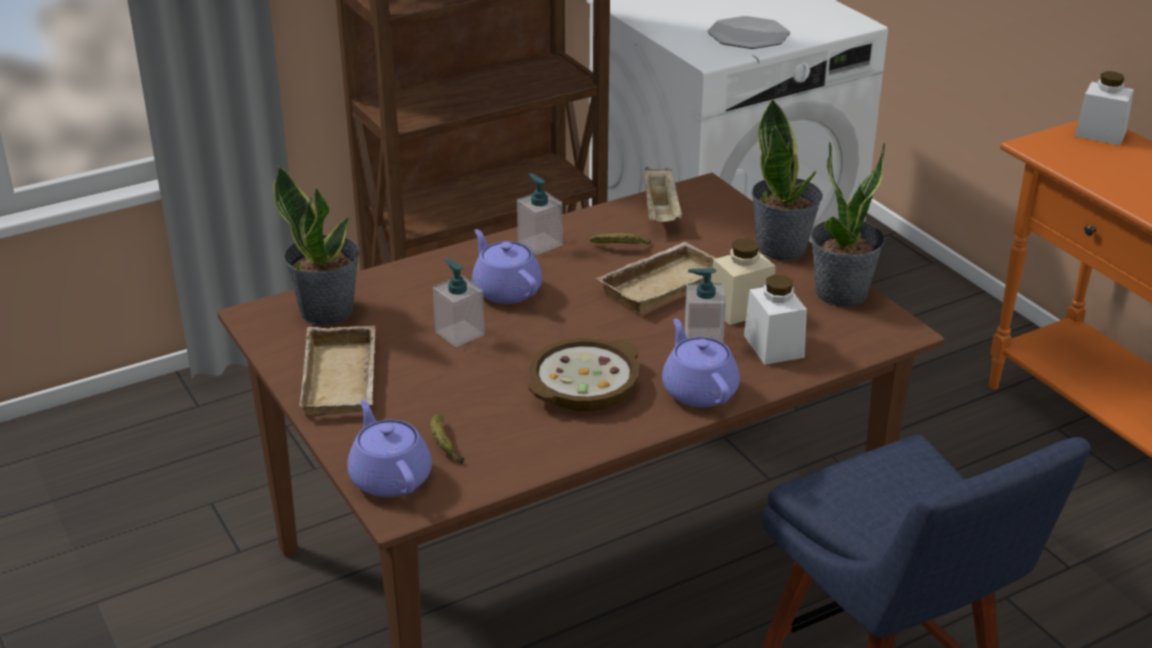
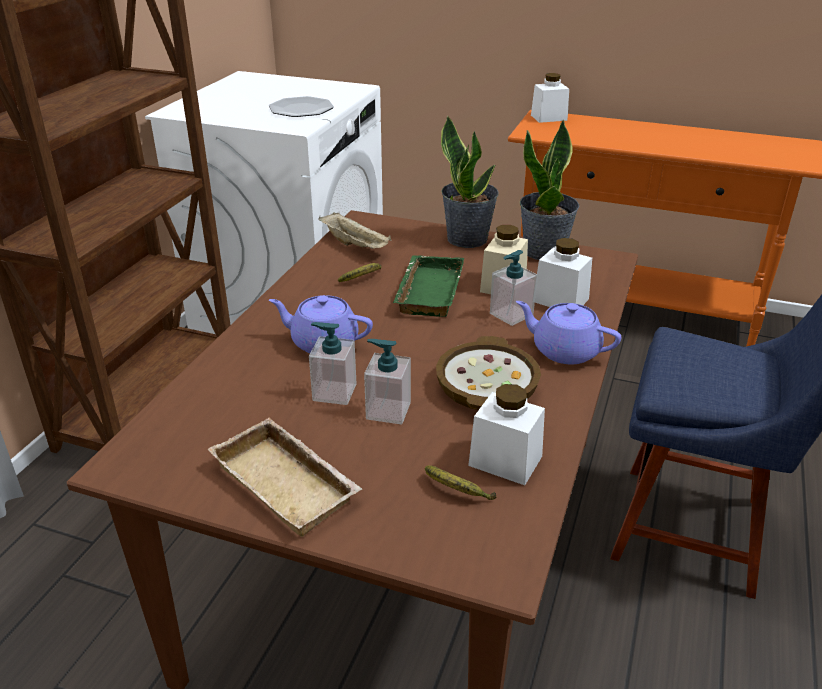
camera: 40 degrees left, 0 degrees up
potted plant [273,165,359,325] -> none
purple teapot [347,400,432,497] -> none
soap dispenser [517,173,563,255] -> soap dispenser moved to [364,339,411,425]
beige tray [596,242,716,313] -> green tray [393,255,464,317]
none -> white jar [468,384,545,485]

